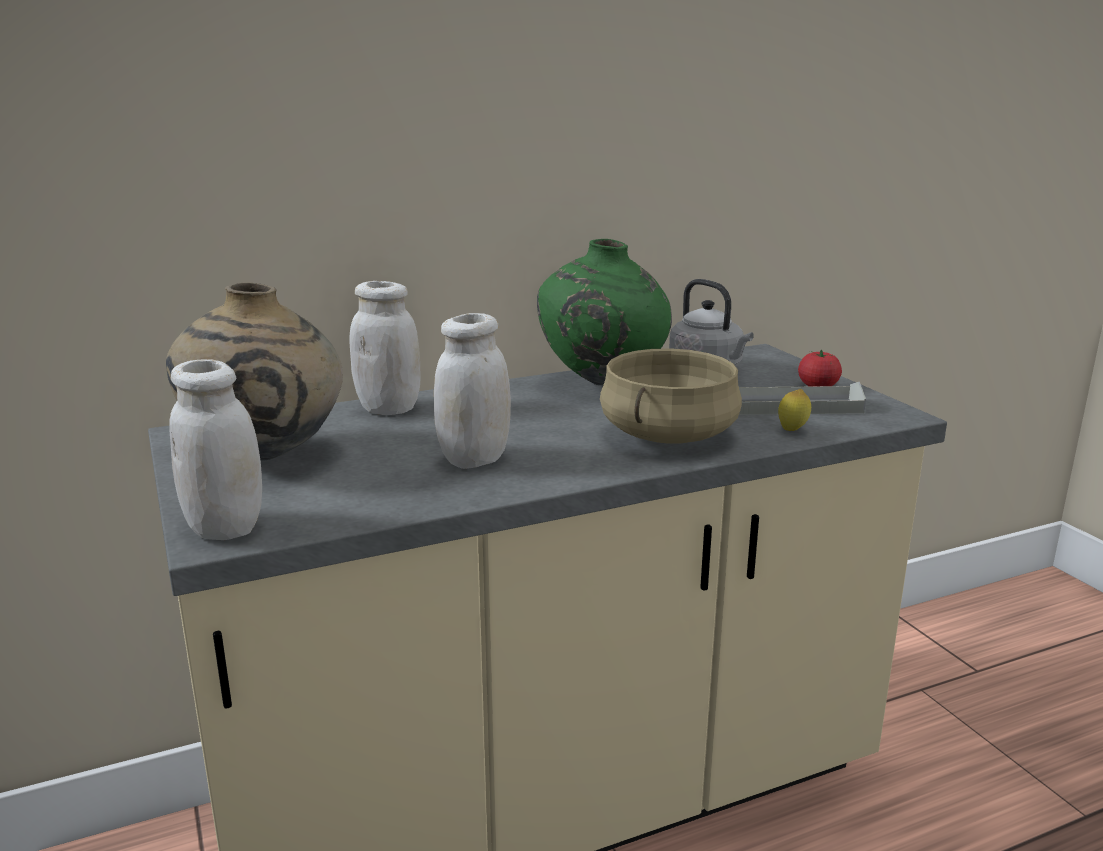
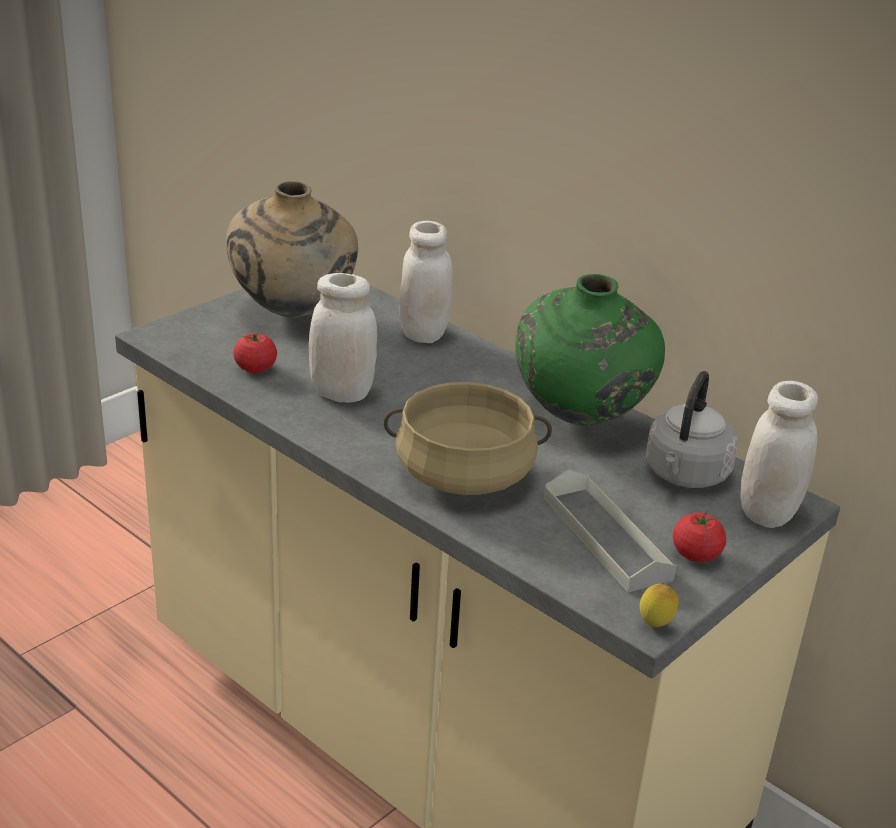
camera: 65 degrees right, 10 degrees up
white jar [169,359,262,540] -> white jar moved to [740,381,818,528]
lemon [778,389,811,431] -> lemon moved to [640,584,679,627]
none -> tomato [233,333,277,373]

